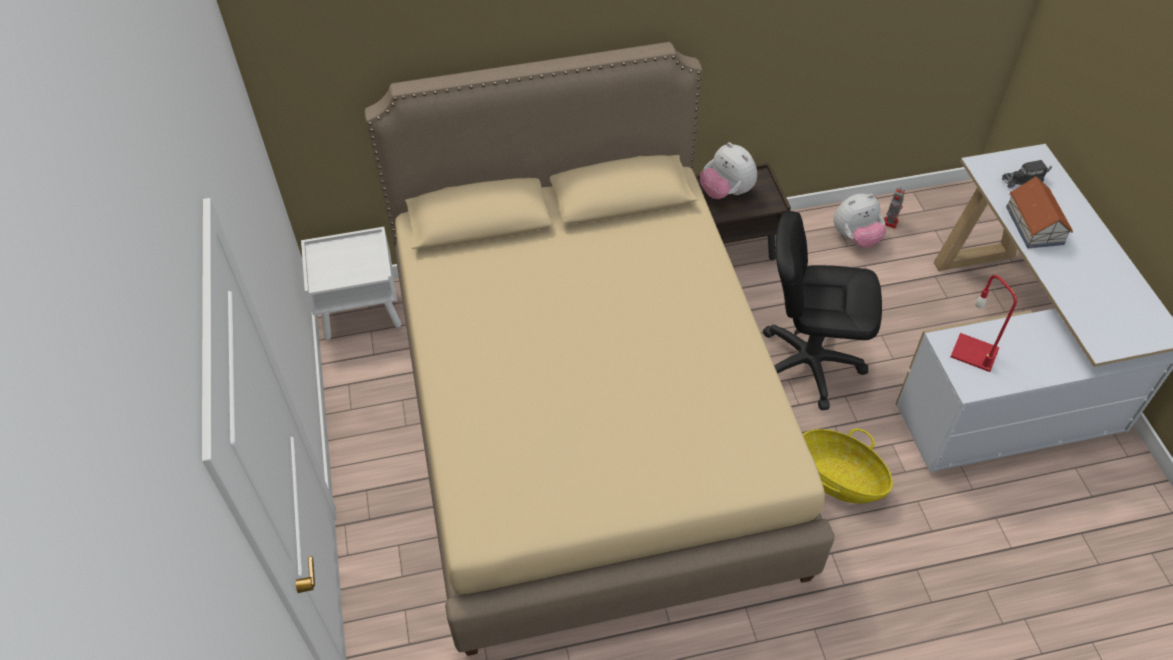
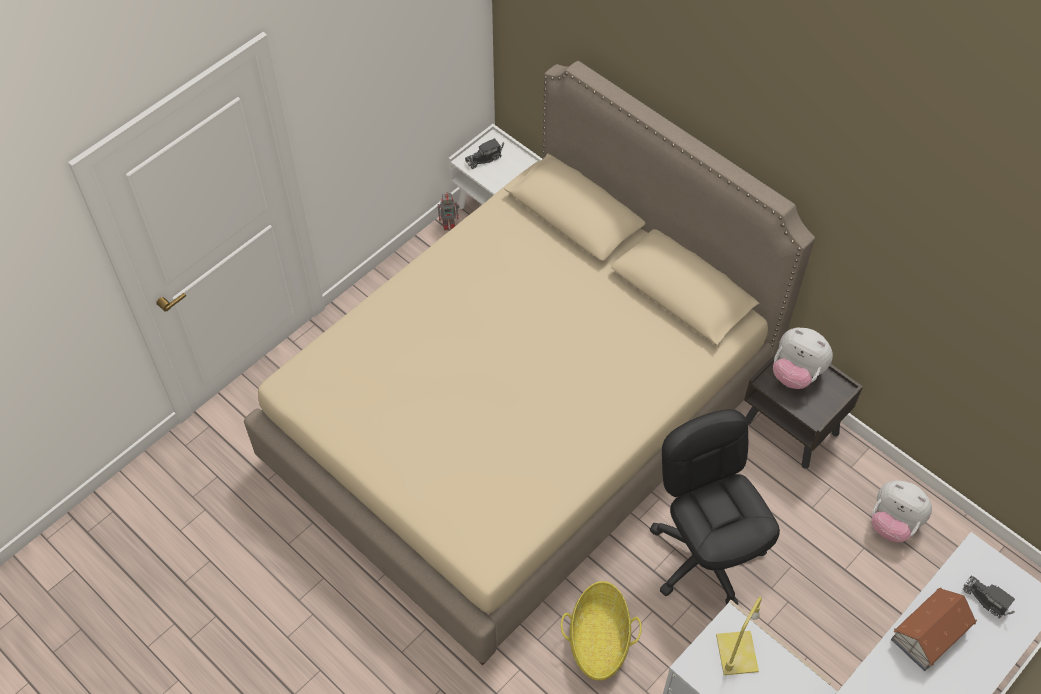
camera: 55 degrees right, 5 degrees up
plush toy [700,142,757,199] -> plush toy turned 75 degrees counterclockwise [773,328,833,389]
toy robot [884,188,905,229] -> toy robot moved to [438,192,459,230]
red table lamp [950,275,1017,372] -> yellow table lamp [716,597,762,675]
none -> toy truck [465,138,504,169]

